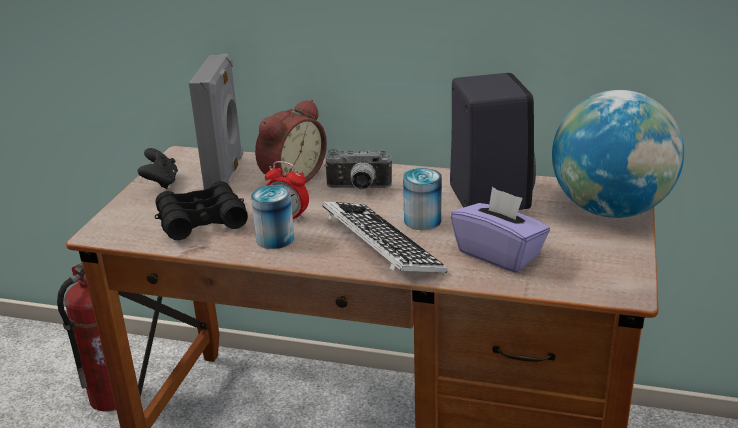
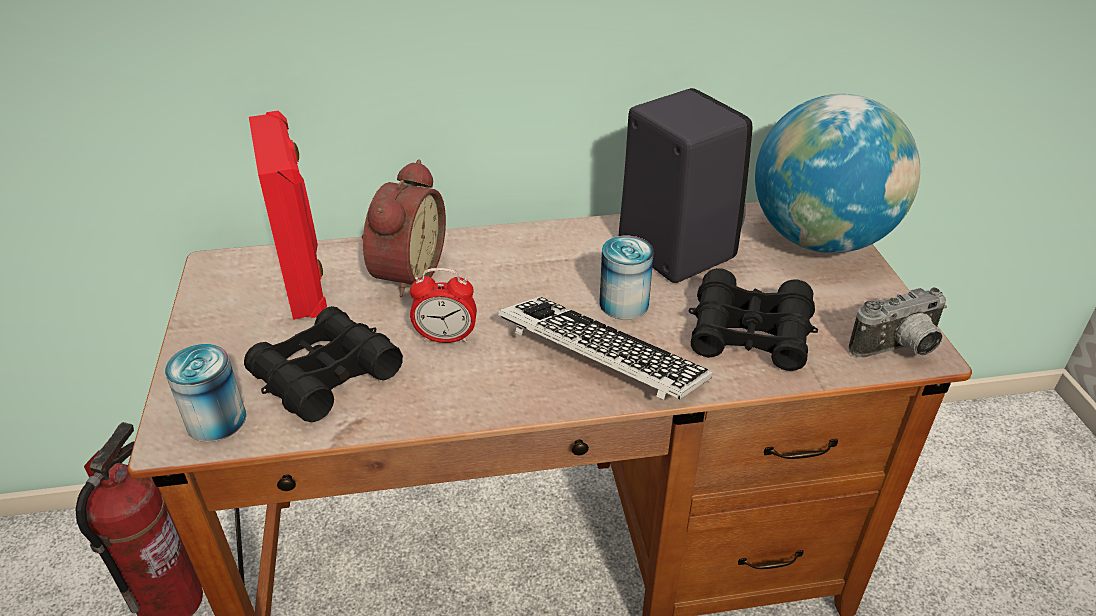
camera: 25 degrees left, 10 degrees up
black game controller [138,148,178,189] -> none
grey speaker [189,54,243,190] -> red speaker [249,111,327,320]
can [251,185,294,249] -> can moved to [165,344,246,442]
camera [324,149,392,190] -> camera moved to [848,287,947,357]
purple tissue box [451,187,550,273] -> black binoculars [688,268,818,371]

